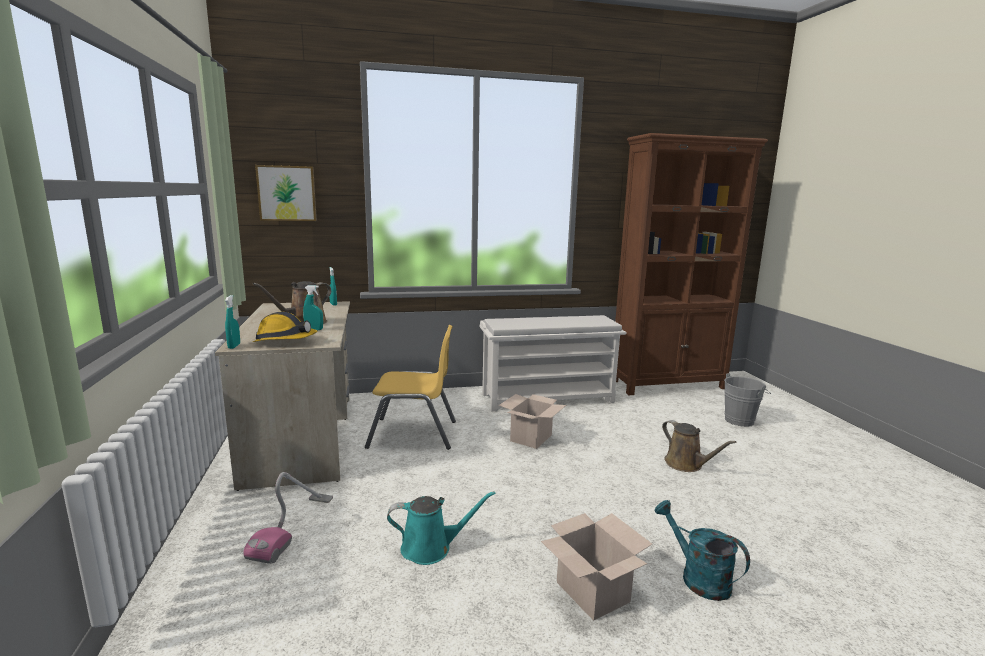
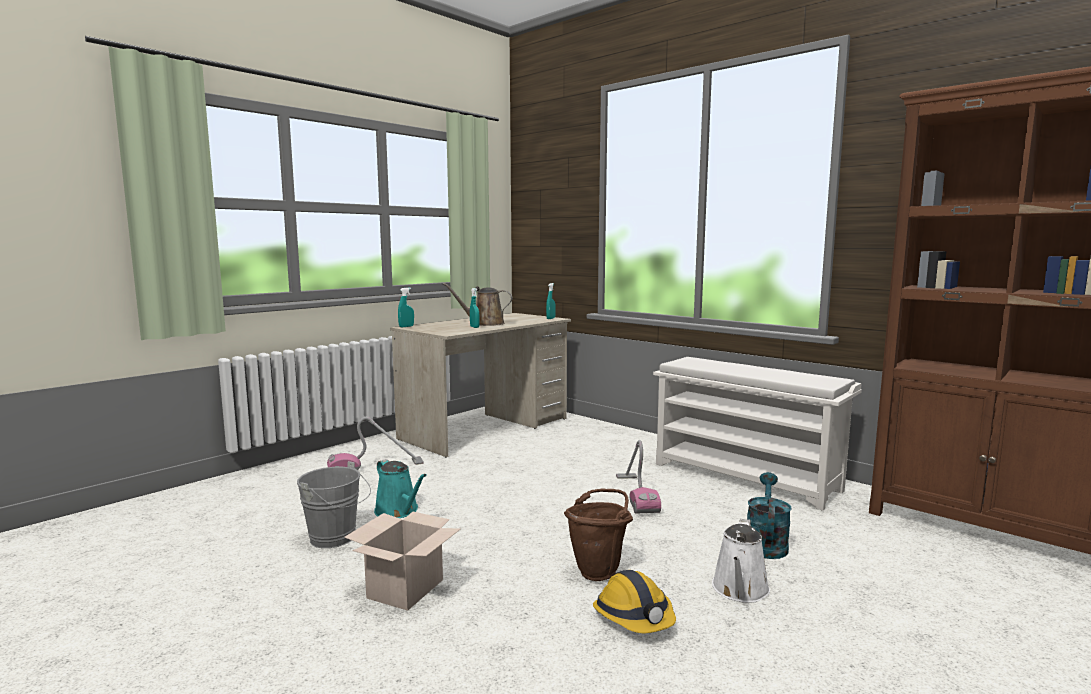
camera: 55 degrees right, 5 degrees down
hard hat [253,312,318,342] -> hard hat moved to [593,570,676,634]
picture [255,165,317,221] -> none
yellow chair [365,325,456,450] -> none
cardboard box [499,394,566,449] -> vacuum cleaner [616,440,661,514]
turquoise watering can [654,500,750,601] -> turquoise watering can moved to [747,472,792,559]
brown watering can [662,420,736,472] -> white watering can [712,519,770,603]
grey bucket [724,373,771,427] -> grey bucket moved to [297,461,371,548]
none -> brown bucket [564,489,633,581]

